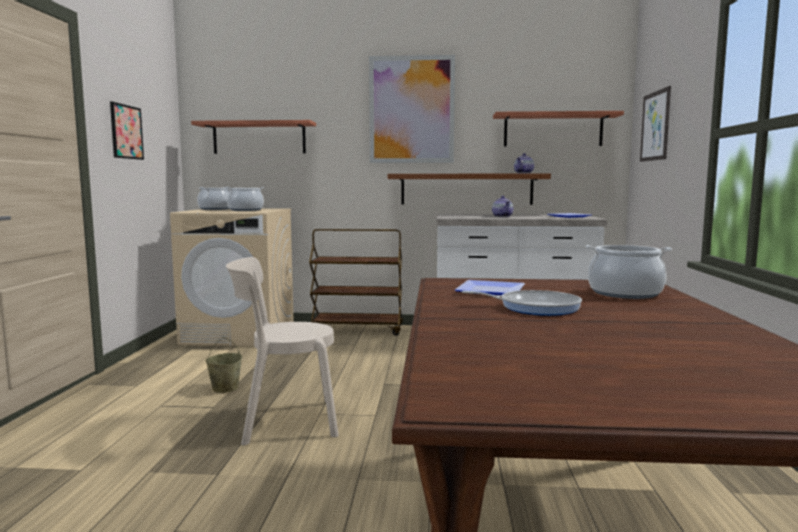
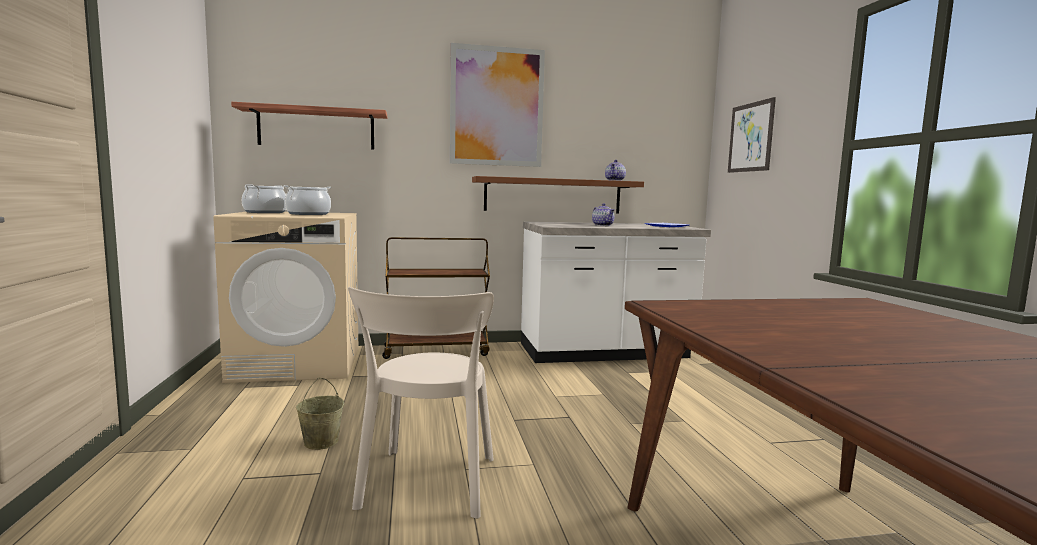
camera: 15 degrees left, 0 degrees up
picture [110,102,144,160] -> none
beige chair [226,257,339,446] -> beige chair turned 60 degrees counterclockwise [348,287,494,518]
plate [455,280,525,295] -> none
frying pan [462,290,582,316] -> none
shelf [493,111,624,147] -> none
cooking pot [586,245,672,299] -> none

